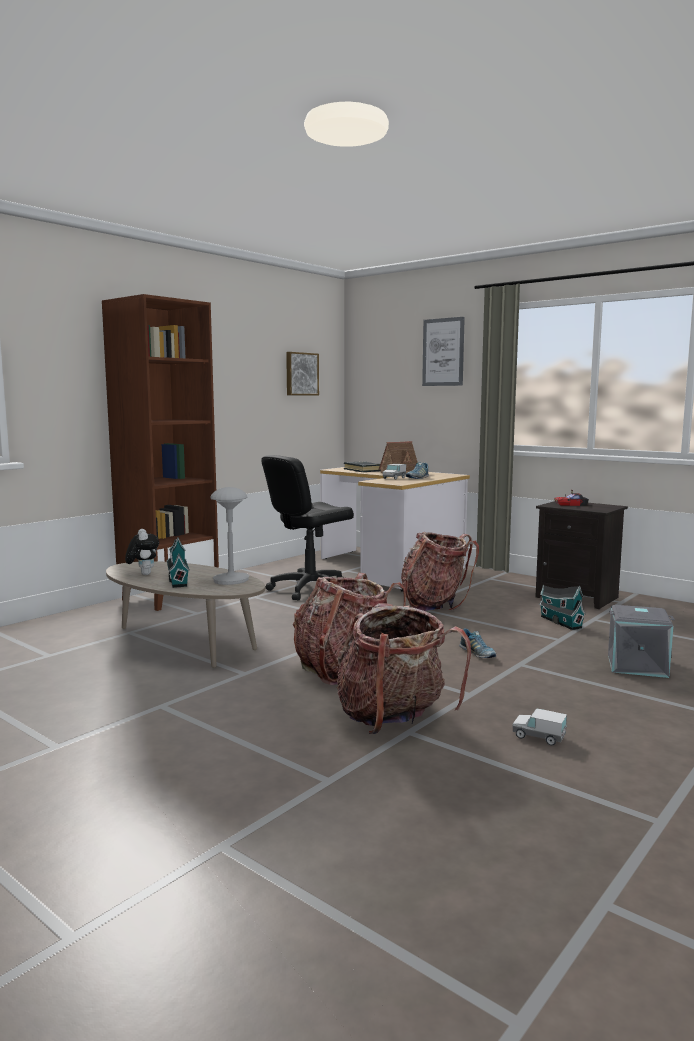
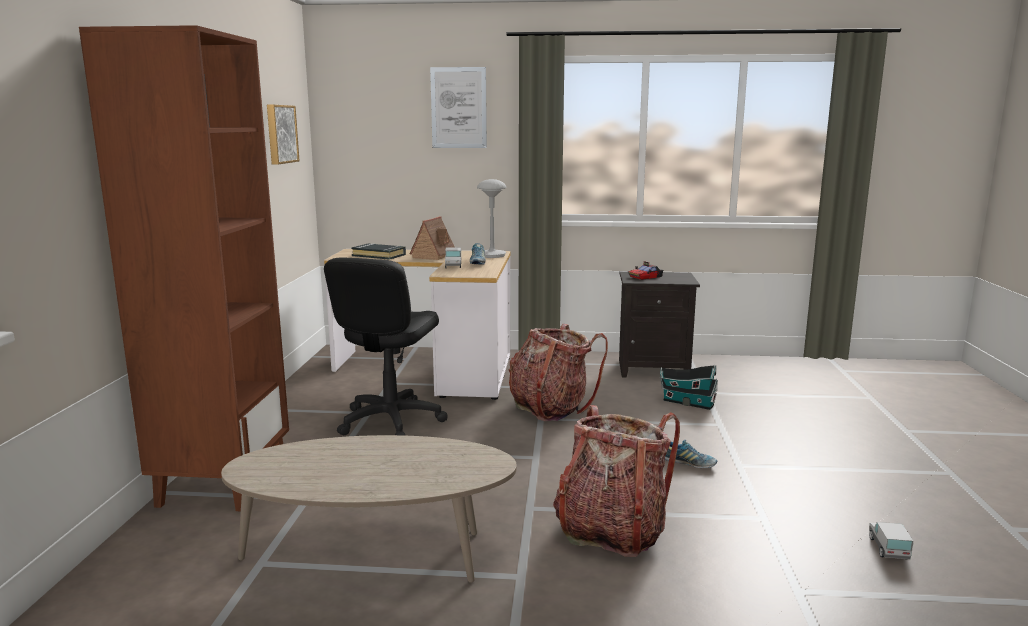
camera: 35 degrees left, 5 degrees up
plush toy [125,529,159,575] -> none
toy house [166,537,190,588] -> none
grey table lamp [210,487,249,585] -> grey table lamp moved to [477,179,507,258]
backpack [337,603,471,734] -> none
toy truck [513,708,567,745] -> toy truck turned 105 degrees clockwise [869,522,914,560]
grey storage box [608,605,675,678] -> none

